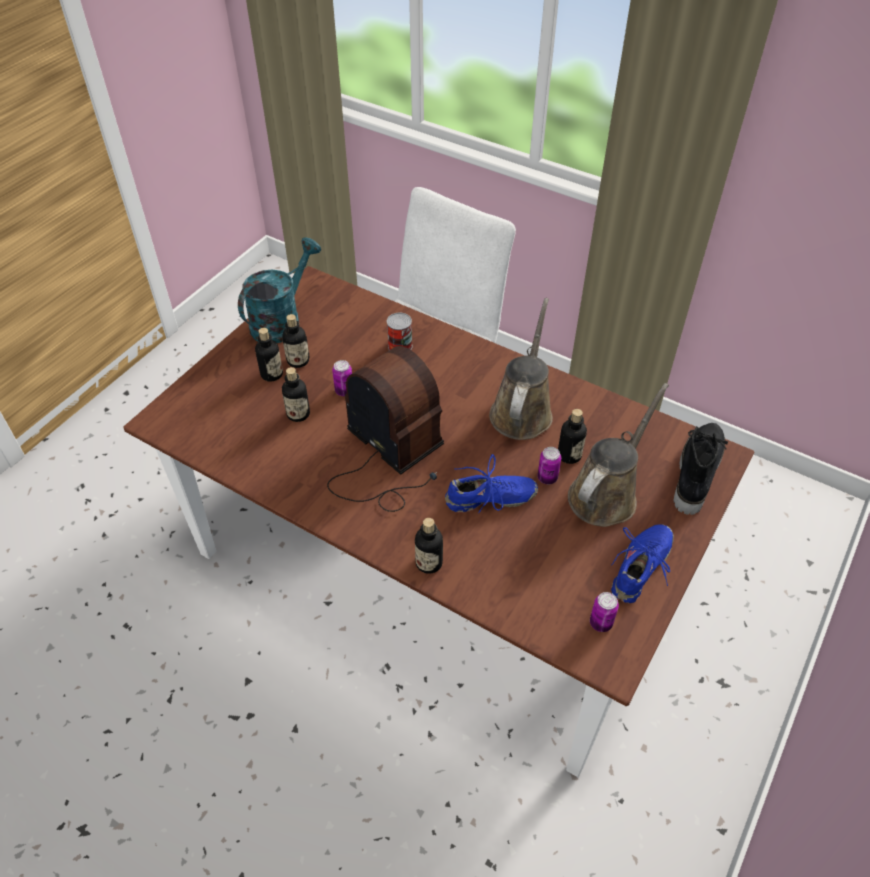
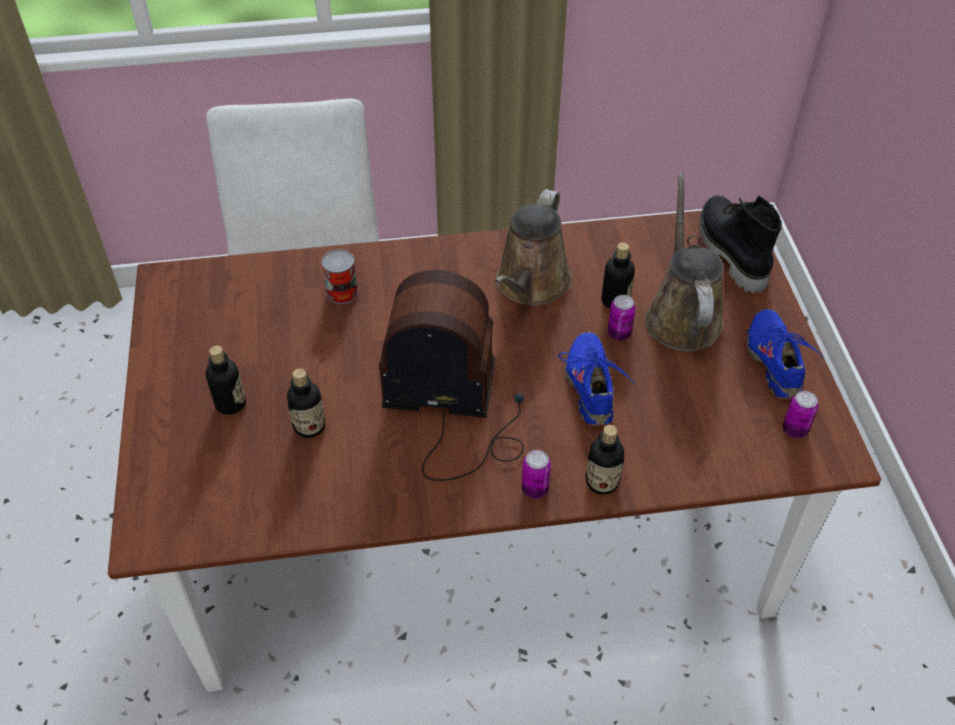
camera: 40 degrees left, 0 degrees up
turquoise watering can [238,237,321,343] -> none
bottle [282,314,310,368] -> none
can [332,360,352,396] -> can moved to [522,450,551,499]
blue shoe [445,454,538,513] -> blue shoe turned 45 degrees counterclockwise [558,332,635,426]
brown watering can [489,298,553,440] -> brown watering can turned 135 degrees counterclockwise [494,189,572,306]

